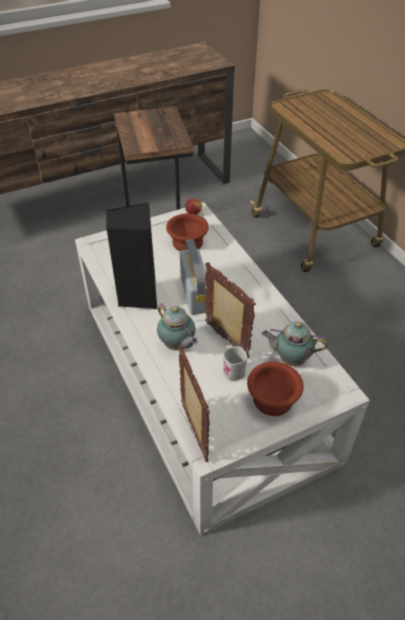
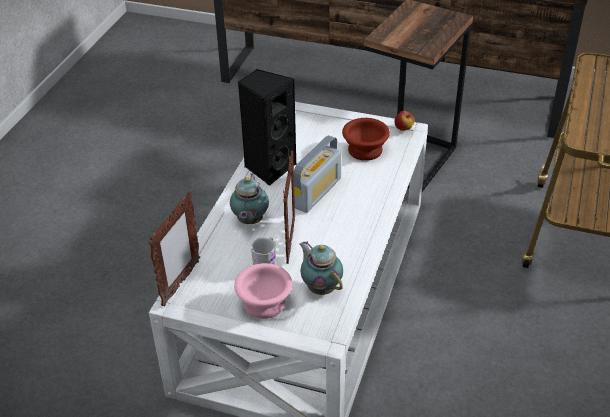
camera: 45 degrees right, 5 degrees down
brown bowl [247,362,304,416] -> pink bowl [234,263,292,319]

